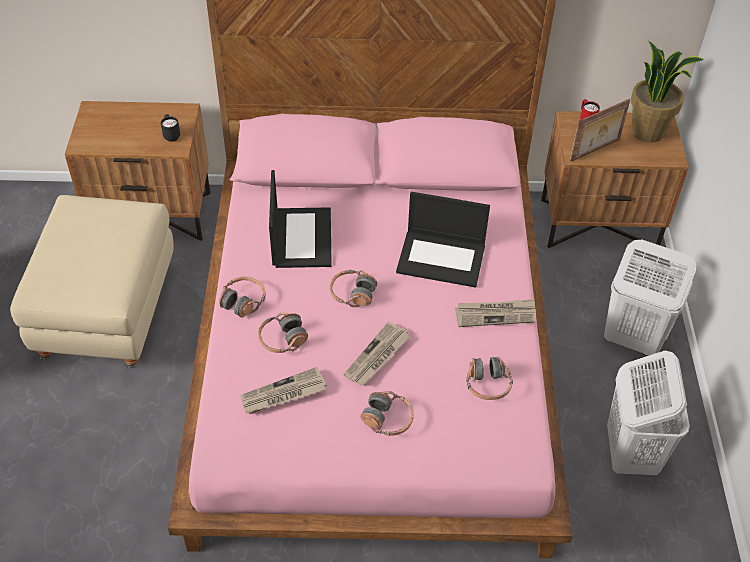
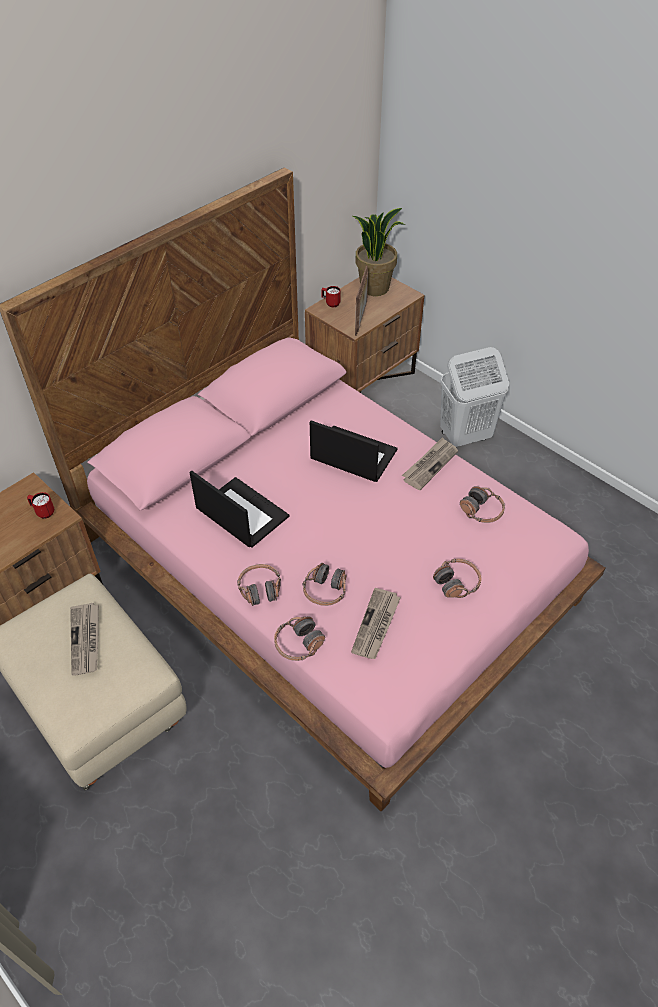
camera: 45 degrees left, 0 degrees up
black mug [161,114,180,142] -> red mug [27,492,54,519]
headphones [330,270,377,307] -> headphones moved to [274,617,325,661]
newspaper [344,322,410,386] -> newspaper moved to [70,603,99,676]
laptop [396,192,490,288] -> laptop turned 120 degrees counterclockwise [310,420,397,482]
white laundry basket [607,351,690,475] -> none

